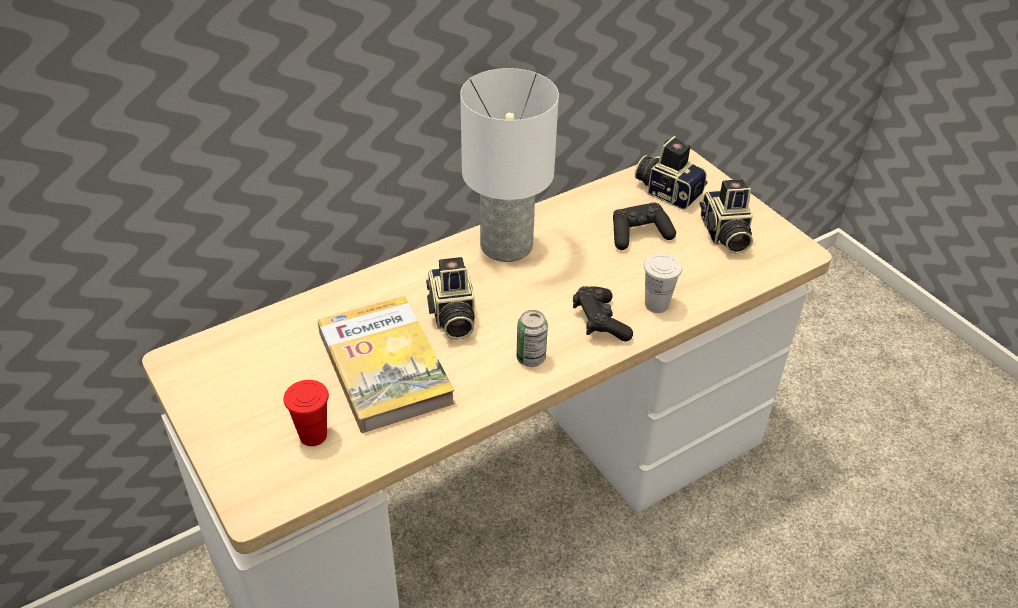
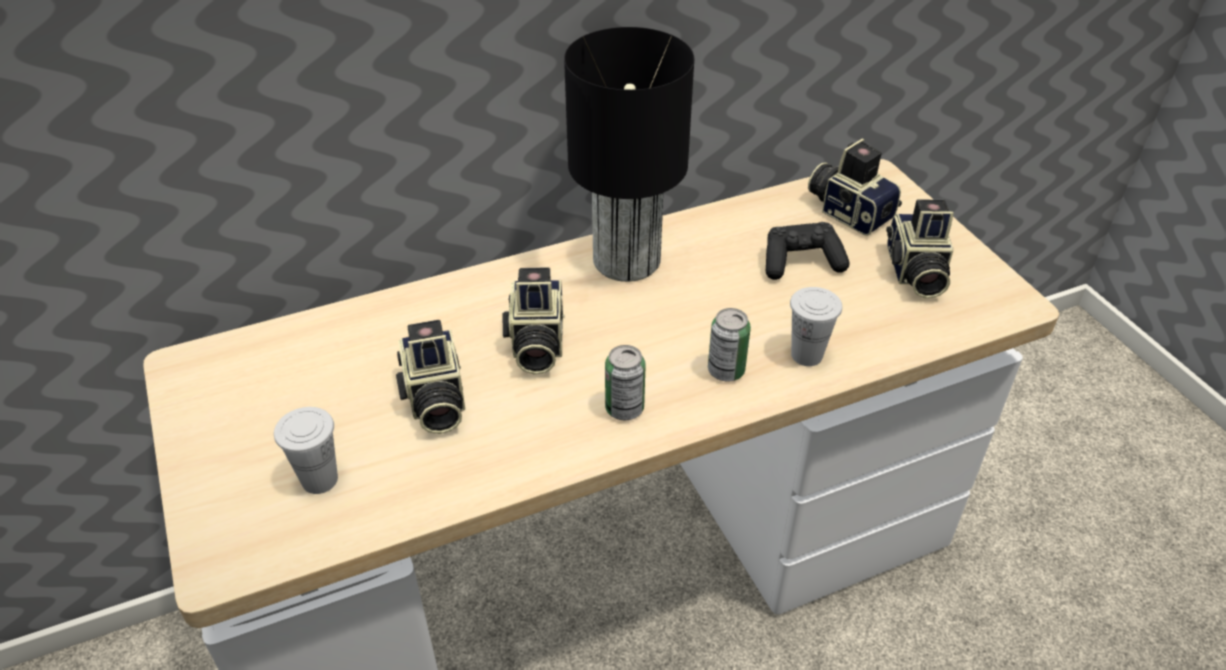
camera: 10 degrees right, 0 degrees up
red cup [284,380,329,446] -> white cup [274,407,338,494]
book [317,296,455,433] -> camera [396,320,465,434]
white table lamp [460,68,559,262] -> black table lamp [564,27,694,282]
black game controller [573,286,633,341] -> can [708,308,751,381]

